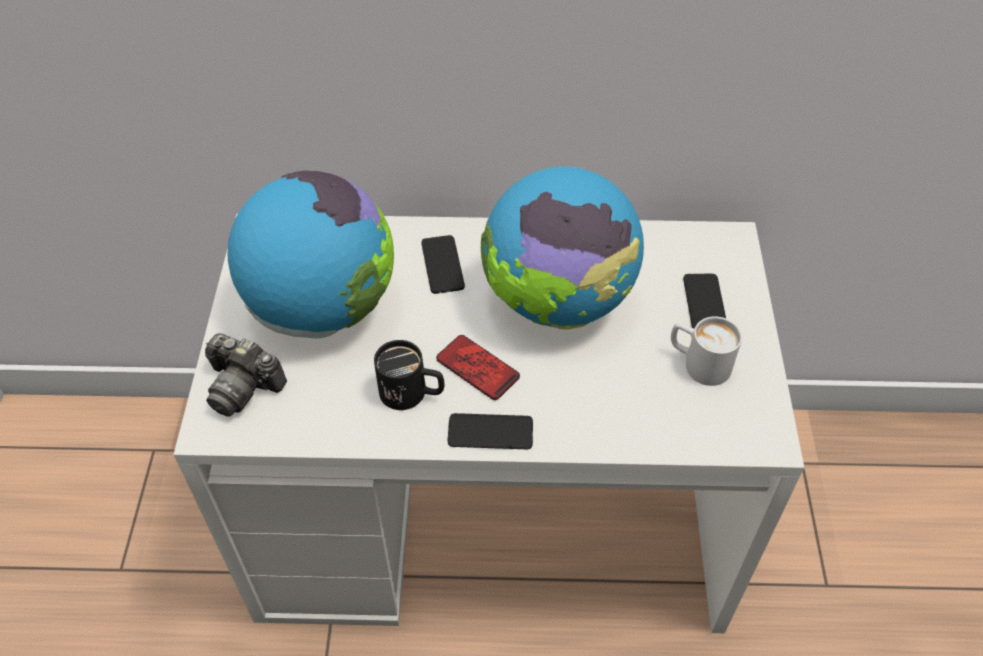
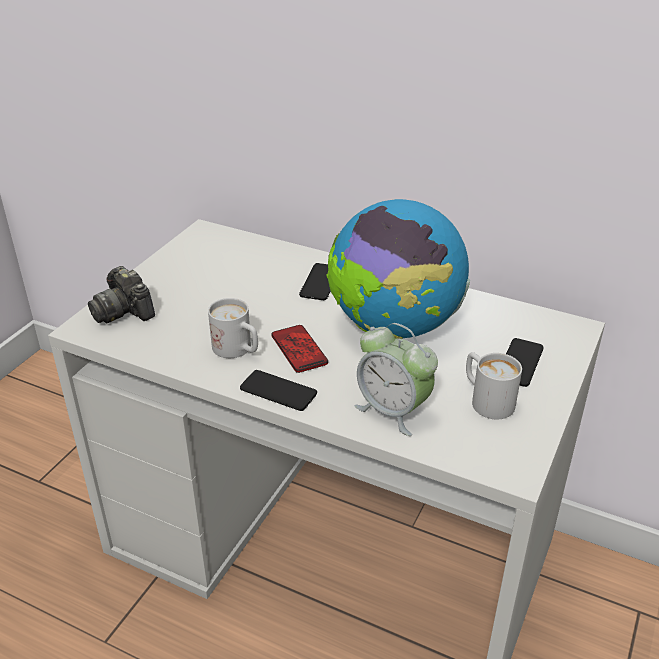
camera: 25 degrees right, 15 degrees down
globe [228,171,394,338] -> none
black mug [374,340,444,410] -> white mug [208,298,258,358]
none -> alarm clock [355,323,438,436]

